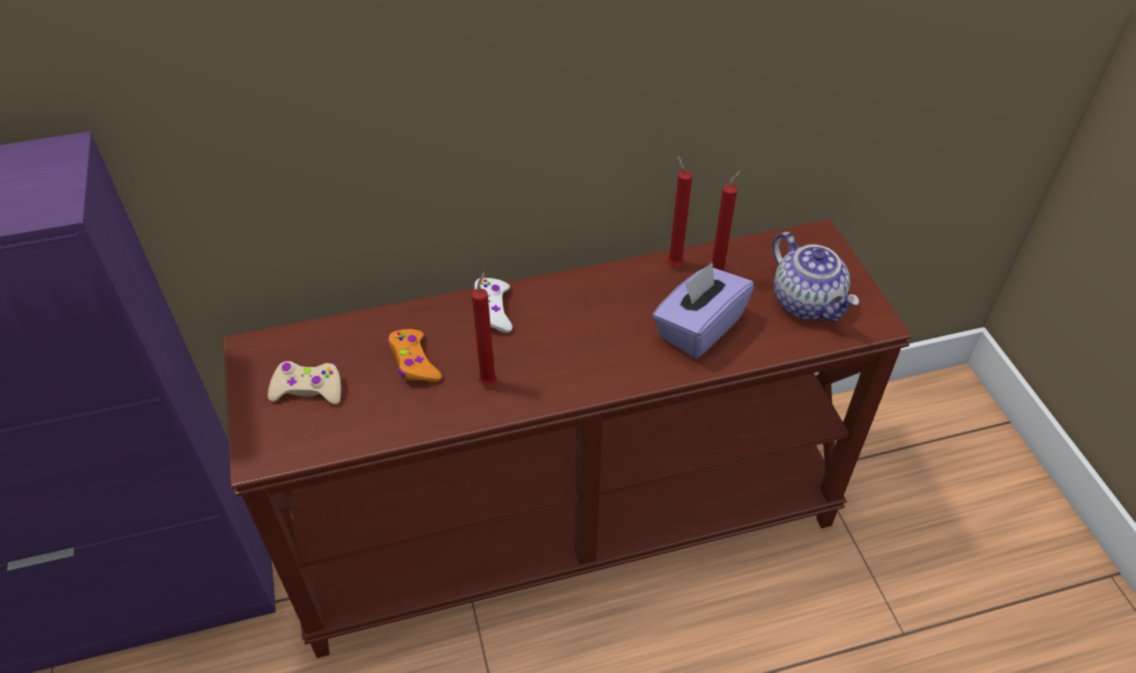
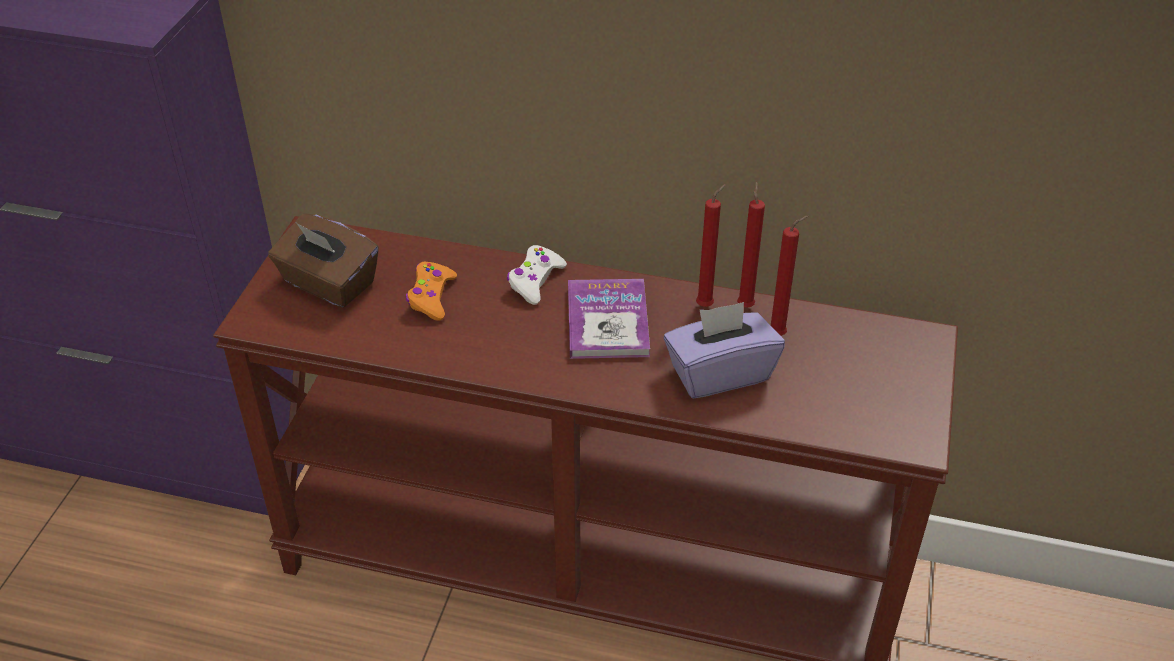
camera: 30 degrees right, 5 degrees down
beige game controller [268,361,341,404] -> brown tissue box [268,213,379,308]
red candle [472,271,497,385] -> red candle moved to [696,184,726,307]
teapot [772,232,859,322] -> none
none -> book [568,279,650,359]

